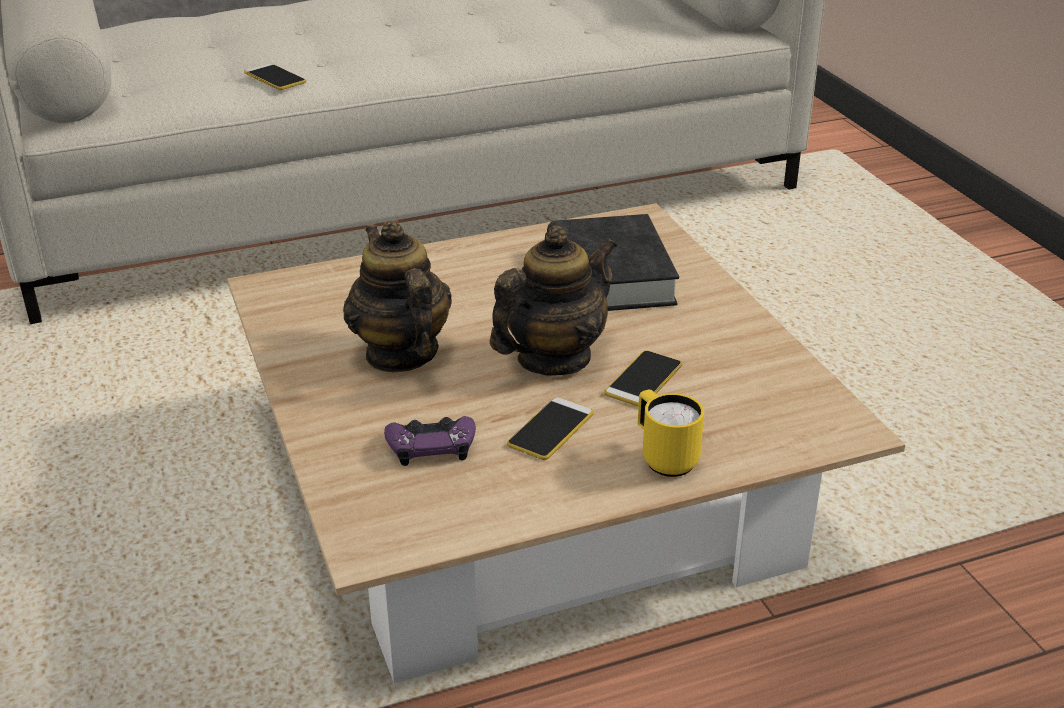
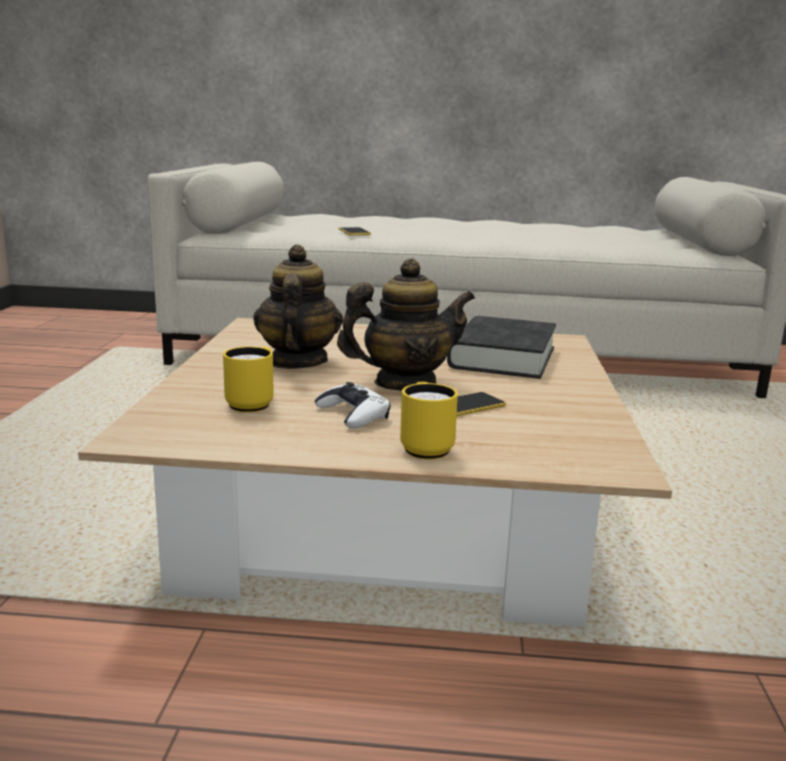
camera: 25 degrees right, 15 degrees down
purple game controller [384,416,476,466] -> yellow mug [223,346,274,413]
phone [507,397,594,460] -> white game controller [315,382,390,429]

